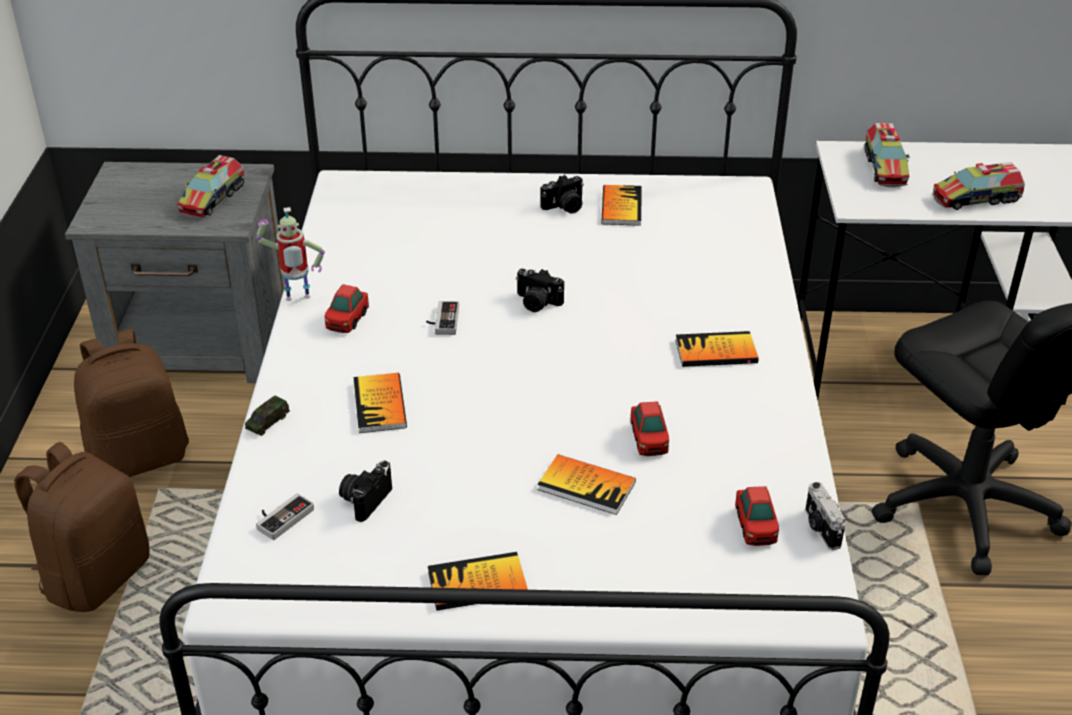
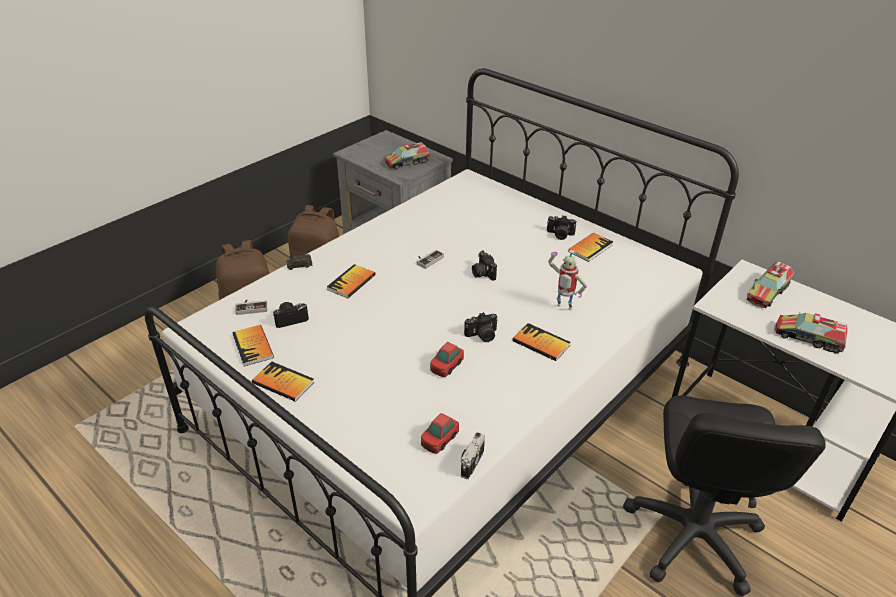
camera: 40 degrees right, 0 degrees up
toy robot [256,207,325,301] -> toy robot moved to [548,250,587,310]
toy car [324,284,369,333] -> none
book [538,454,636,515] -> book moved to [232,325,274,366]
none -> camera [464,312,498,342]

